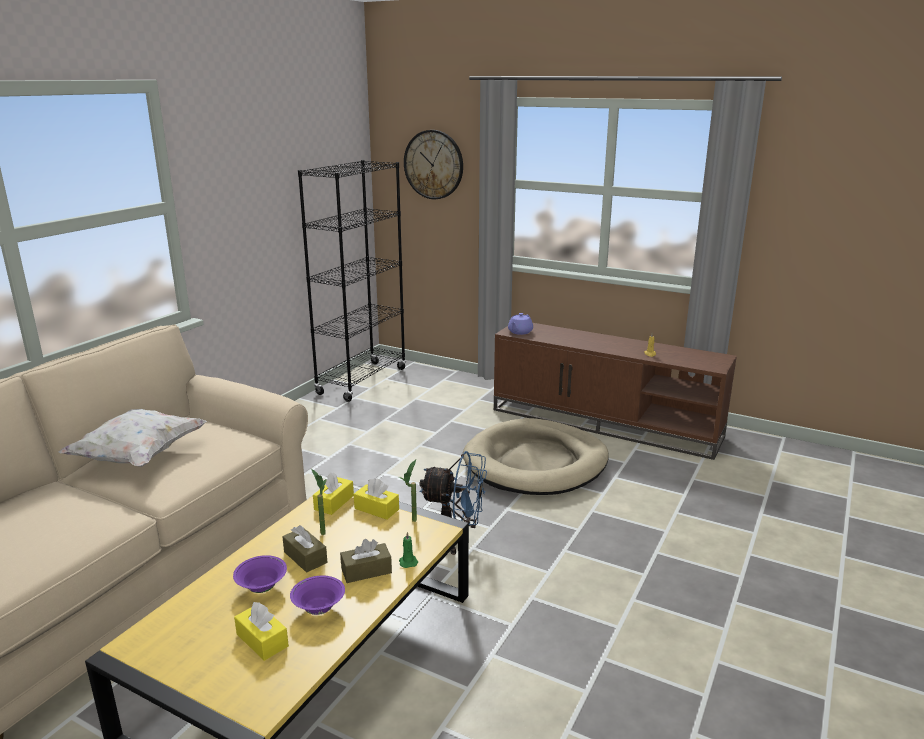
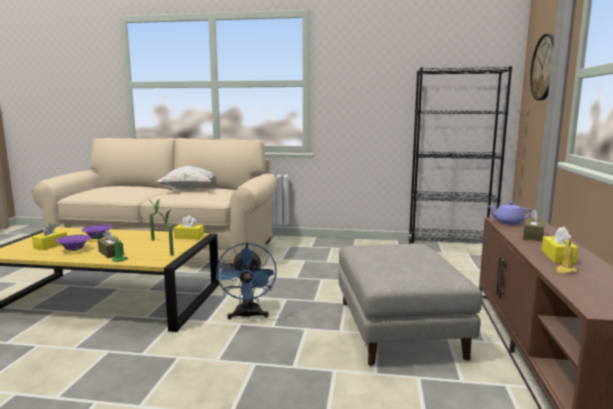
camera: 70 degrees right, 10 degrees down
brown tissue box [282,525,327,572] -> brown tissue box moved to [523,209,545,241]
yellow tissue box [354,478,399,520] -> yellow tissue box moved to [541,226,578,264]
beige dog bed [463,418,609,495] -> grey ottoman [338,244,482,366]

